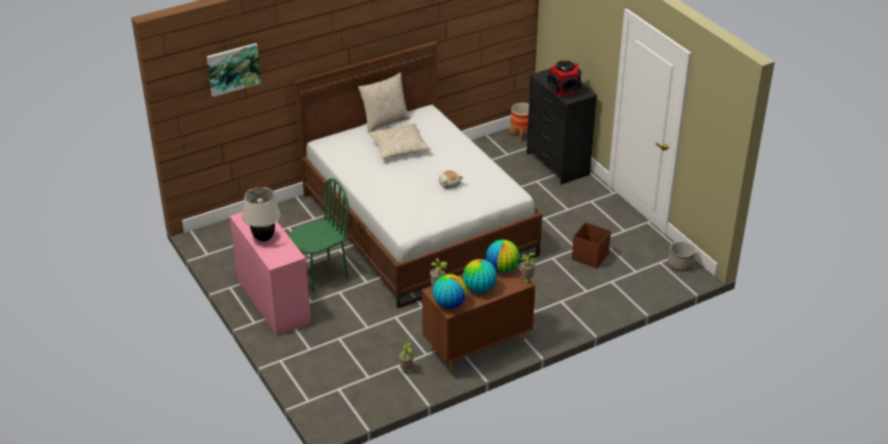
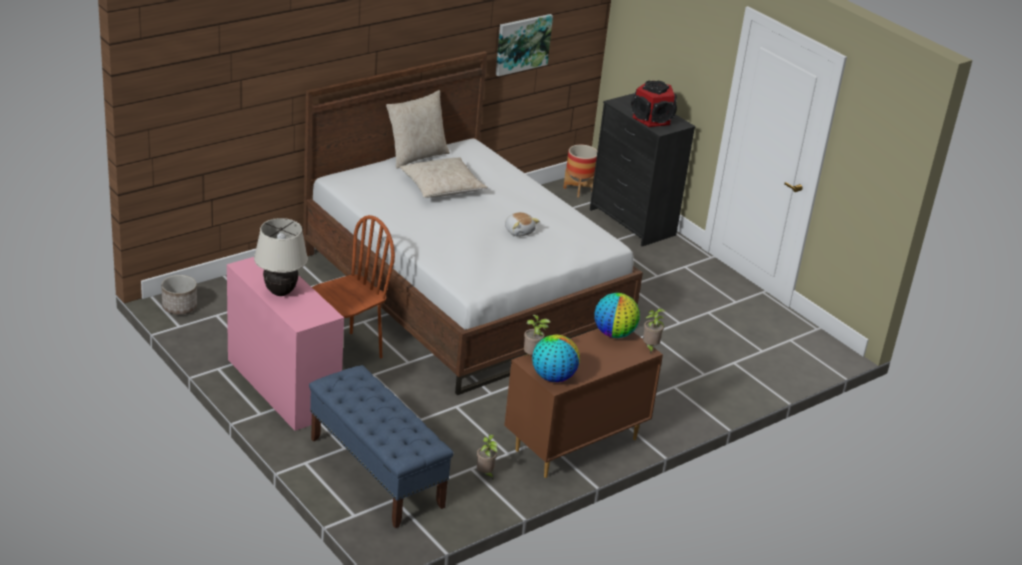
camera: 10 degrees left, 5 degrees down
picture [207,43,261,97] -> picture moved to [496,14,553,76]
green chair [289,178,349,292] -> brown chair [312,215,395,358]
globe [463,259,497,293] -> none
brown storage box [572,222,611,268] -> none
planter [668,241,696,271] -> planter moved to [161,275,197,315]
none -> blue bench [309,365,453,528]

